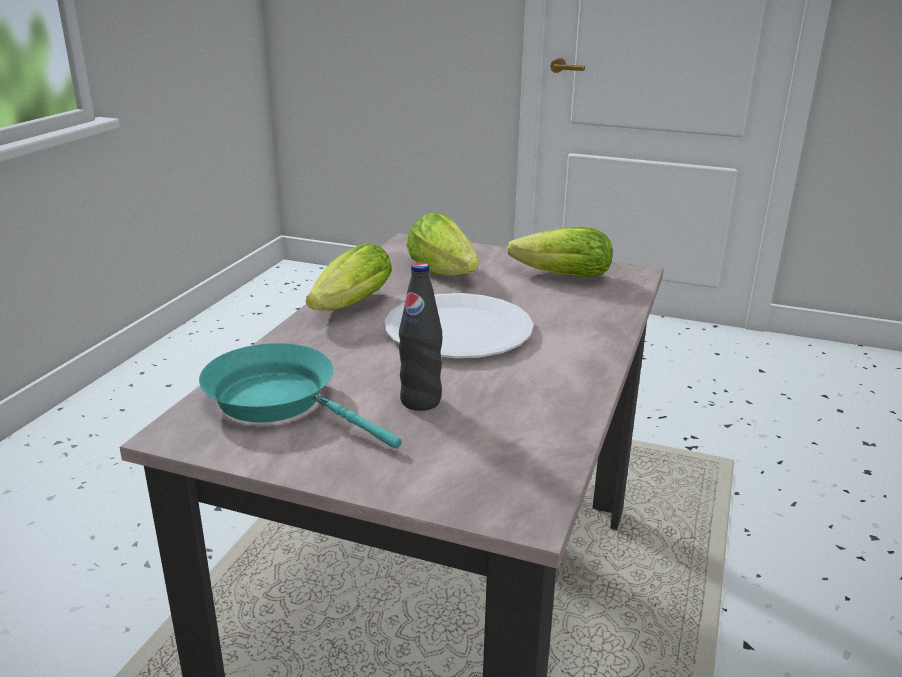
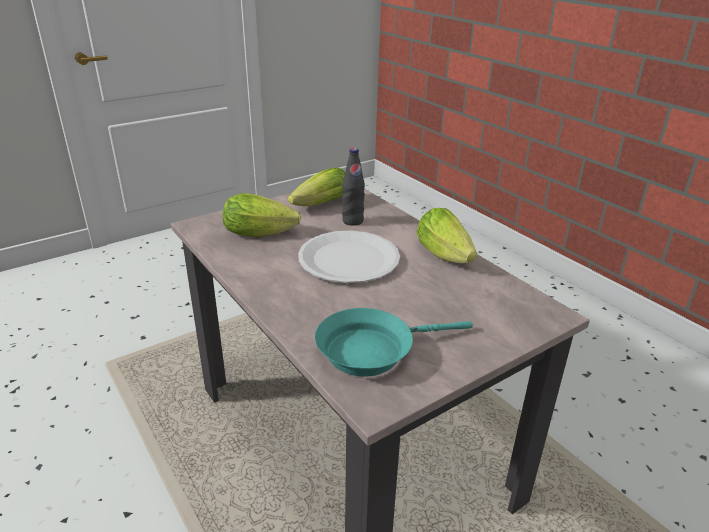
camera: 55 degrees left, 5 degrees up
lettuce [306,243,392,311] -> lettuce moved to [416,208,477,263]
black bottle [399,262,442,411] -> black bottle moved to [342,148,365,226]

